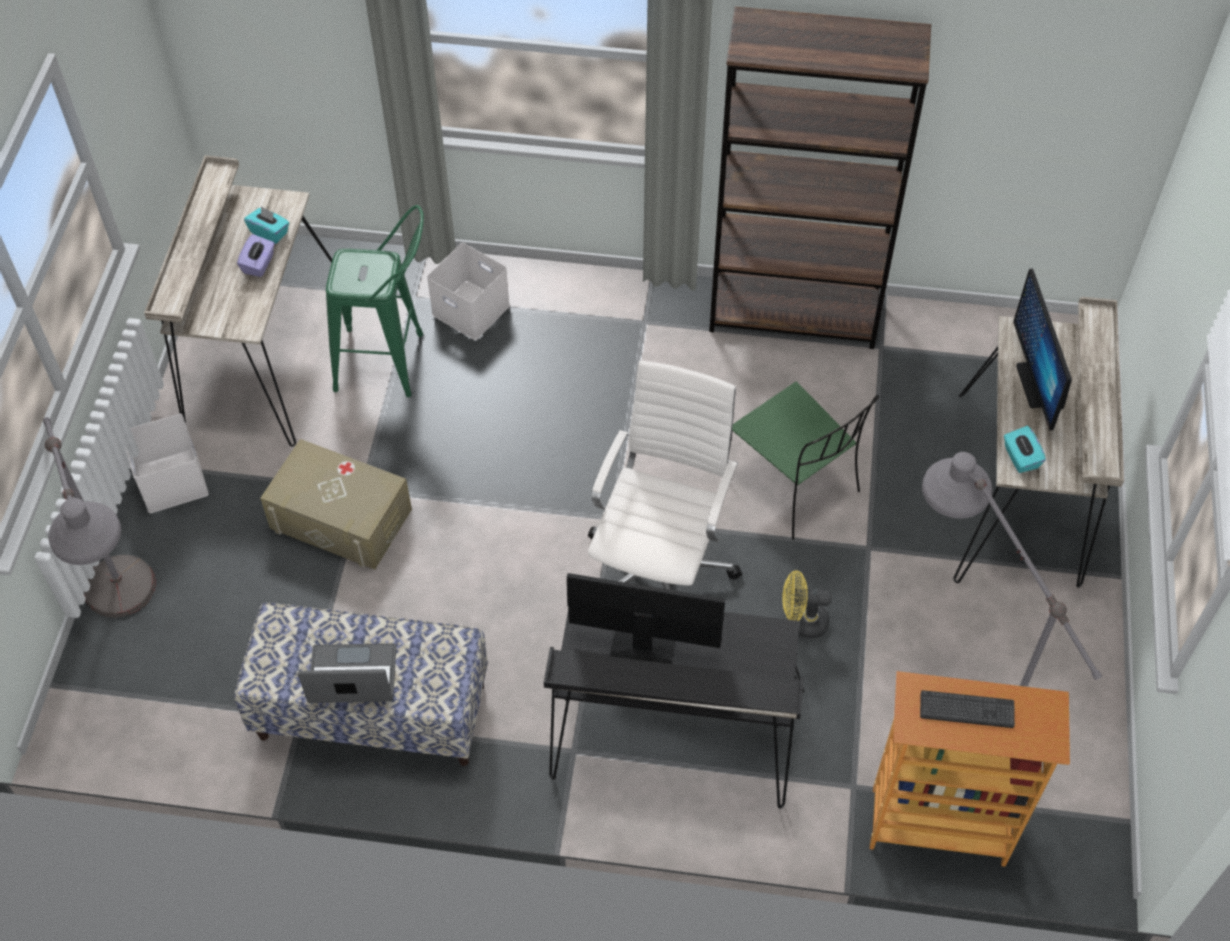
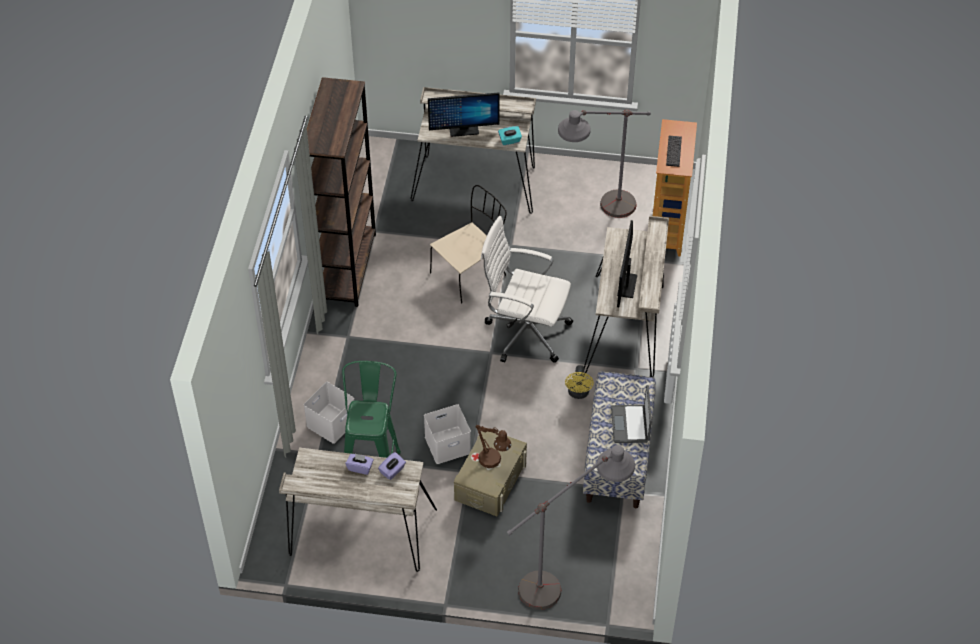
camera: 90 degrees left, 5 degrees down
white storage box [126,414,209,513] -> white storage box moved to [424,404,471,464]
turquoise tissue box [244,206,289,244] -> none
black desk [544,612,804,809] -> beige desk [584,216,669,377]
green chair [729,382,879,540] -> beige chair [430,185,507,304]
yellow fan [782,571,832,638] -> yellow fan moved to [565,365,594,399]
none -> purple tissue box [378,452,406,480]
none -> brown table lamp [476,425,511,468]

